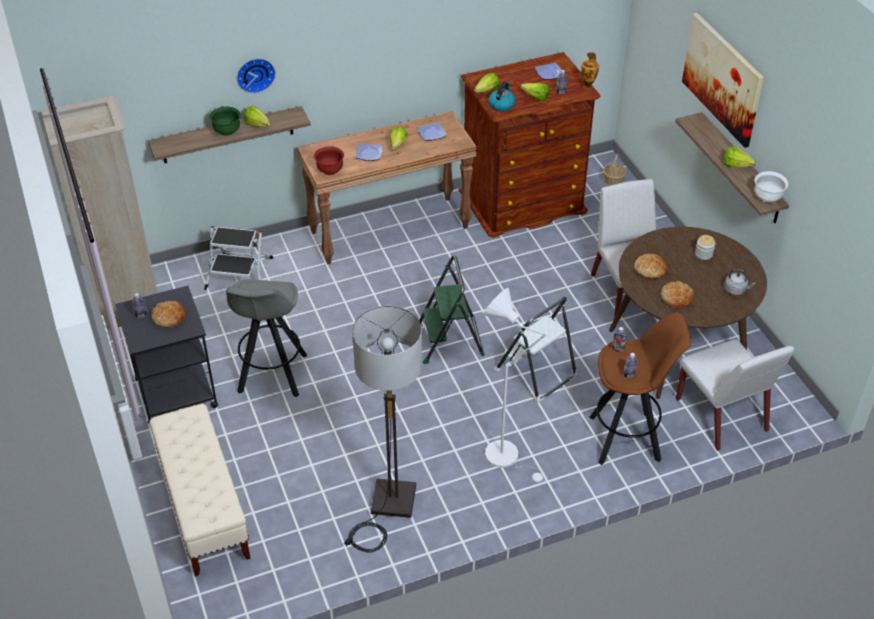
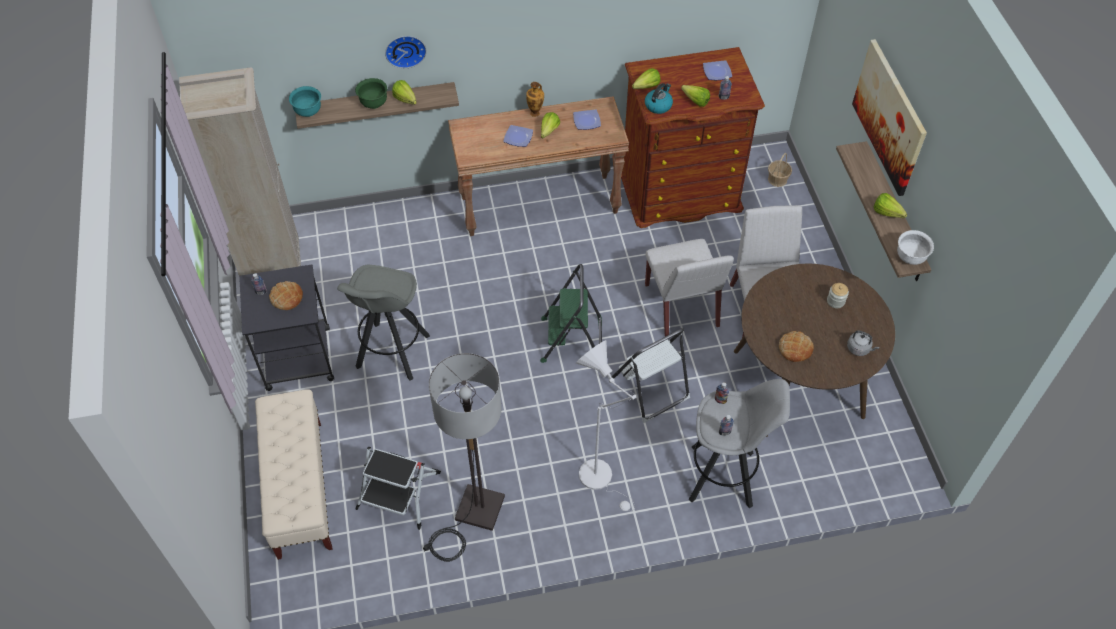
camera: 10 degrees right, 10 degrees up
step ladder [204,226,274,290] -> step ladder moved to [356,447,441,530]
red bowl [314,146,344,175] -> none
vase [581,52,599,90] -> vase moved to [526,82,544,117]
brown stool [589,312,691,465] -> grey stool [689,379,790,508]
bread [634,254,667,279] -> none
white chair [676,339,794,451] -> white chair moved to [645,239,734,336]
none -> turquoise bowl [289,86,321,117]

